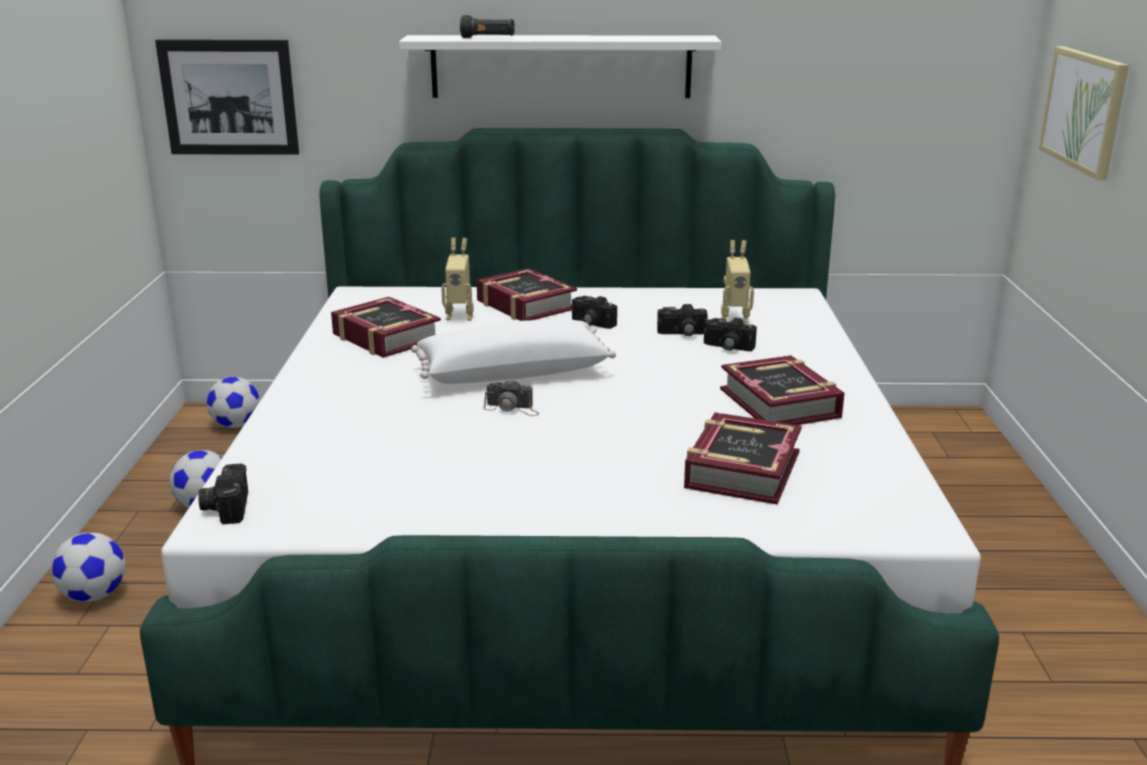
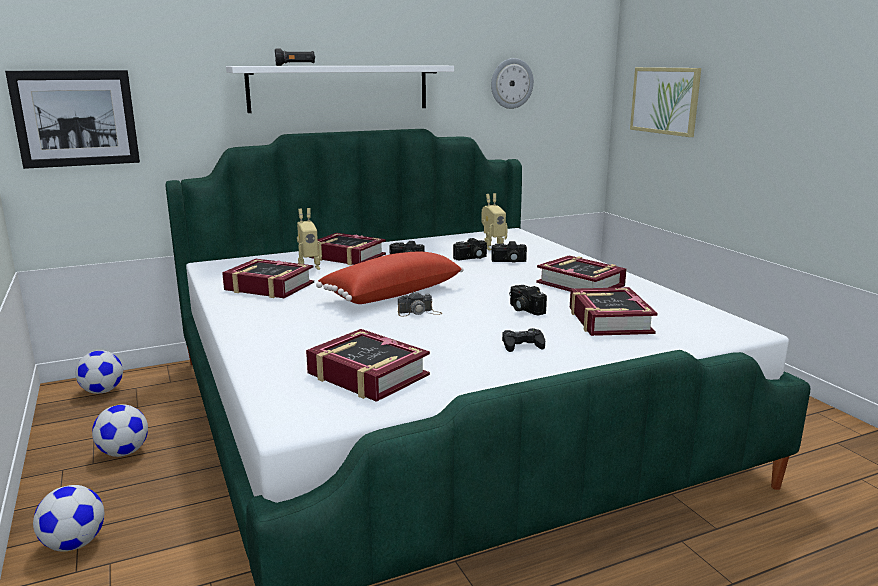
camera: 25 degrees left, 5 degrees down
camera [198,463,248,524] -> camera moved to [509,285,547,316]
white pillow [411,320,616,384] -> red pillow [316,252,463,304]
none -> book [306,329,430,402]
none -> wall clock [491,58,534,109]
none -> black game controller [502,328,545,352]

